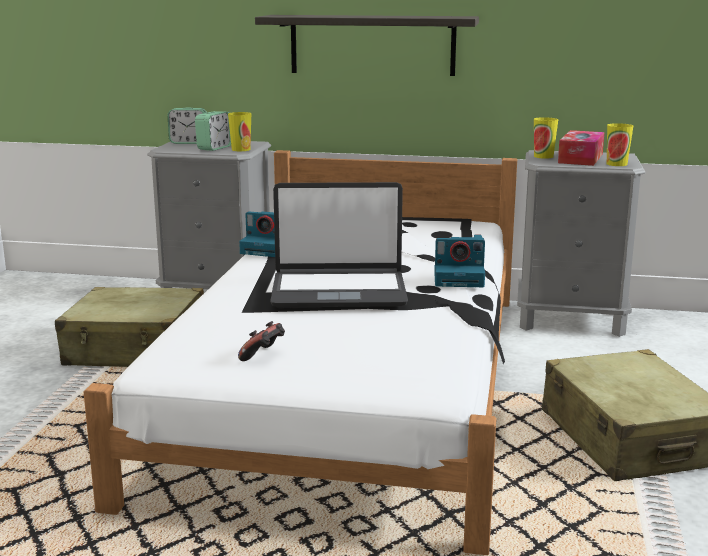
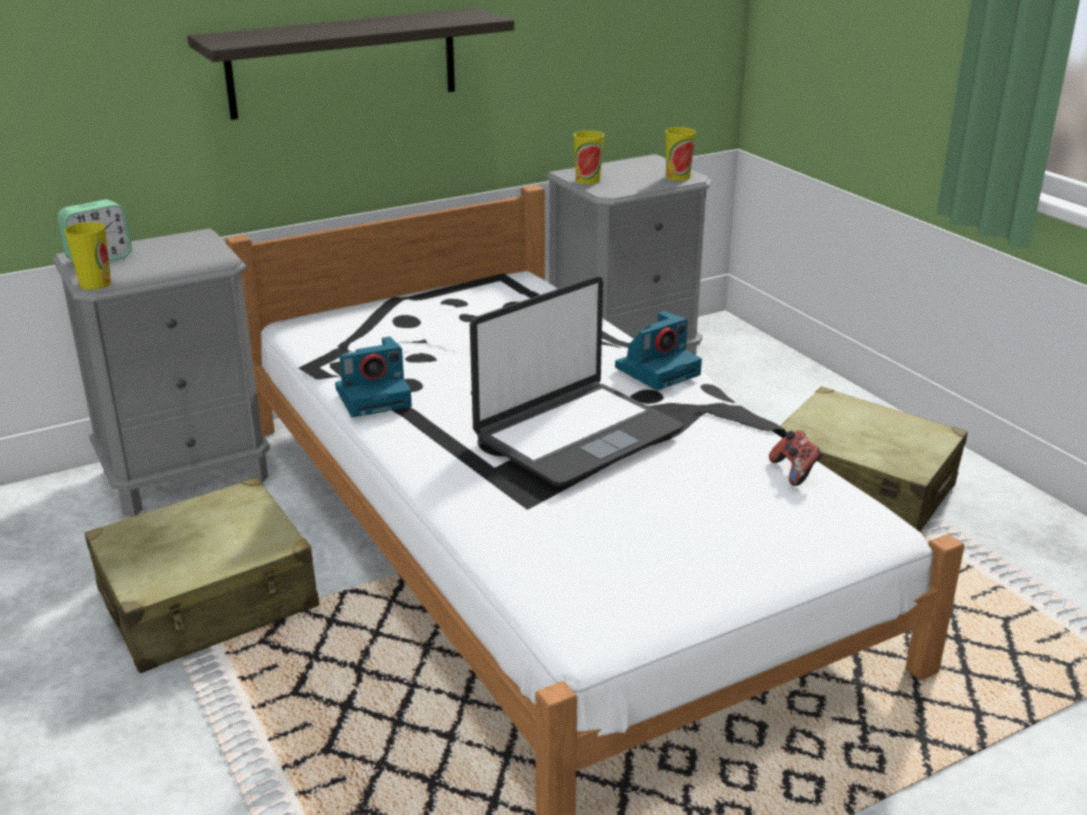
camera: 40 degrees left, 10 degrees up
alarm clock [195,111,231,151] -> none
cup [228,112,252,151] -> cup moved to [65,222,111,290]
game controller [238,321,285,361] -> game controller moved to [769,430,823,486]
tissue box [558,130,604,166] -> none

